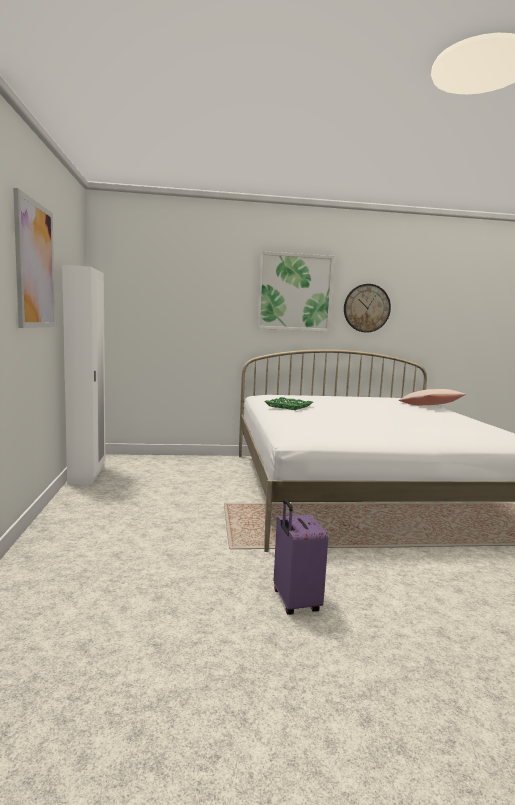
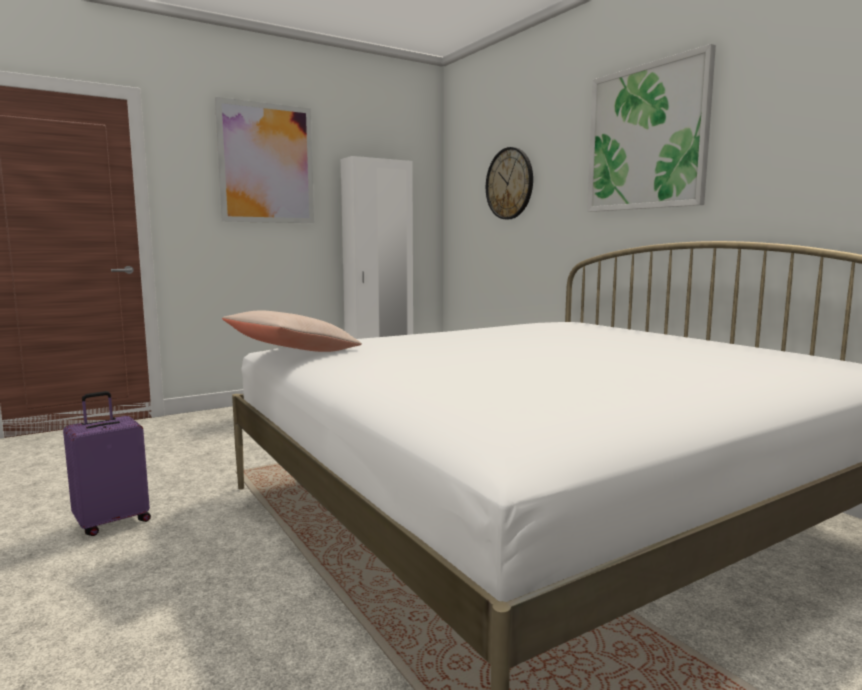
camera: 65 degrees right, 0 degrees up
green tray [264,397,313,410] -> none
wall clock [344,284,391,332] -> wall clock moved to [486,147,533,219]
beige pillow [399,389,466,405] -> beige pillow moved to [222,310,362,352]

